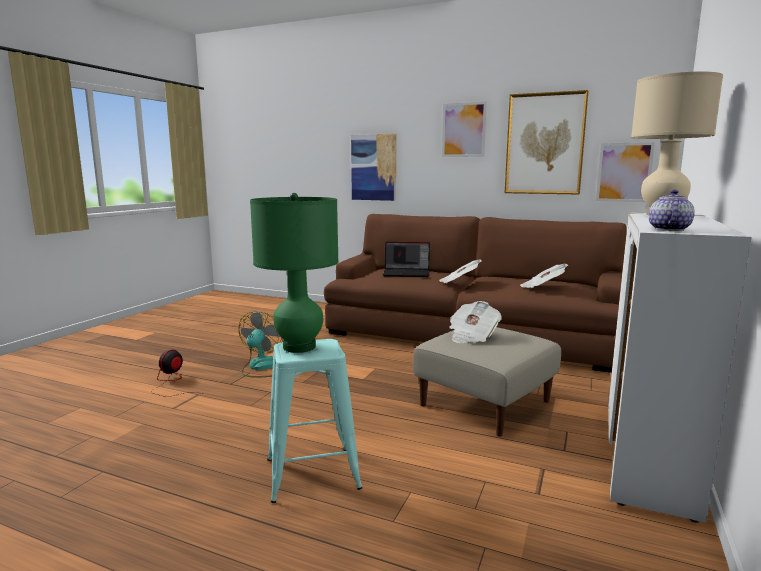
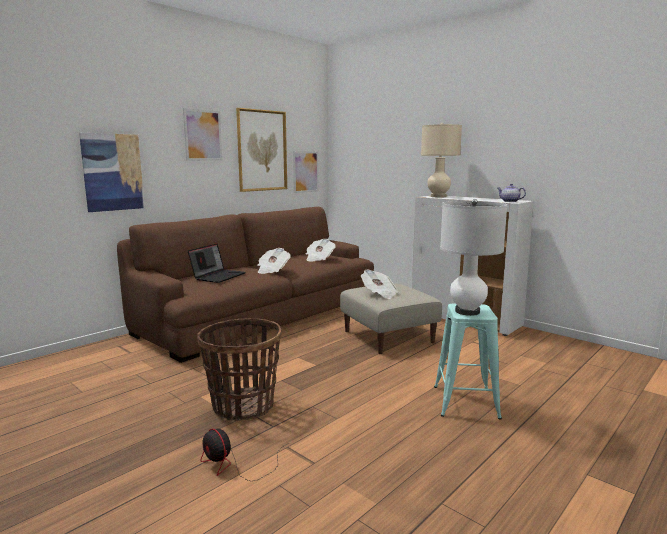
camera: 70 degrees left, 0 degrees up
fan [239,312,283,377] -> basket [197,318,281,421]
green table lamp [250,193,339,353] -> white table lamp [440,199,507,316]

